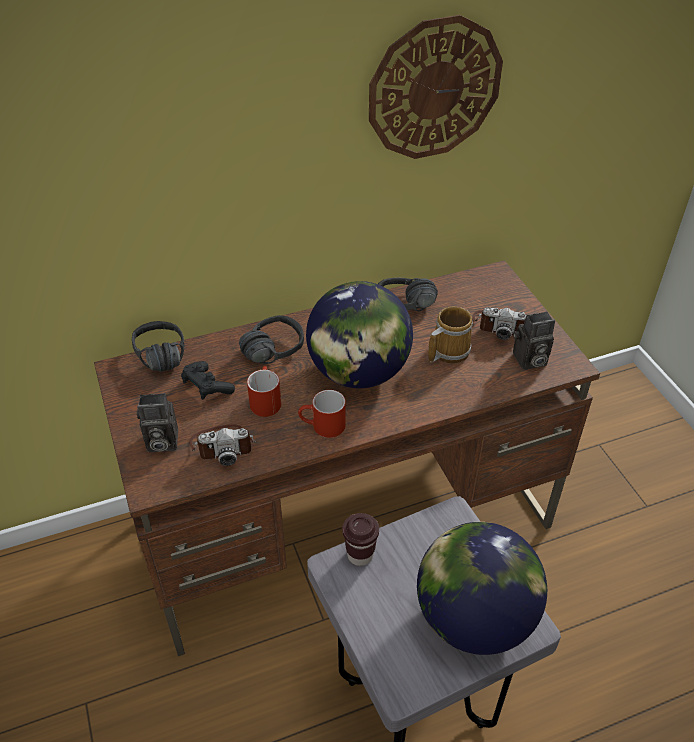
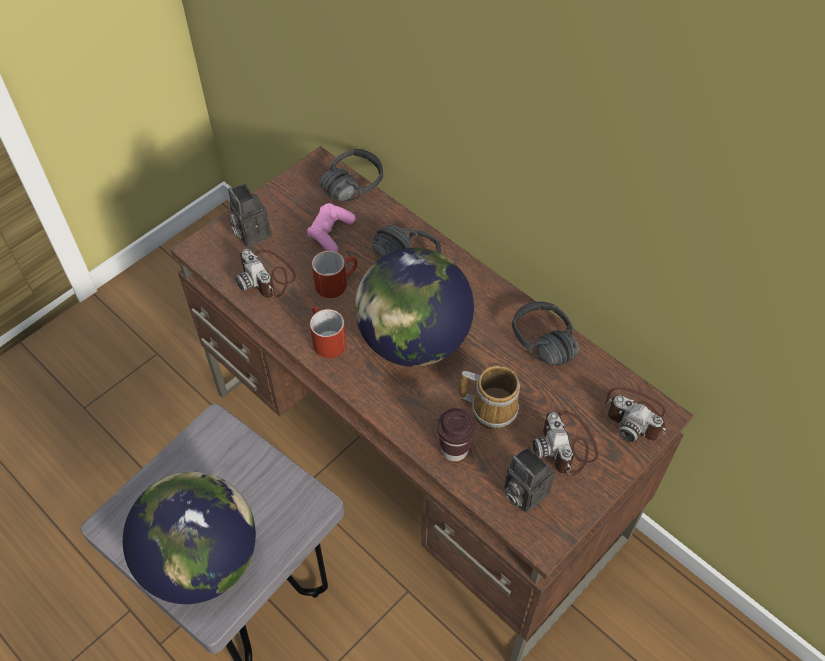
camera: 65 degrees right, 10 degrees up
black game controller [181,361,235,400] -> pink game controller [307,203,356,252]
brown cup [343,513,379,566] -> brown cup moved to [437,408,476,461]
wall clock [369,15,503,159] -> none
none -> camera [604,387,666,442]

